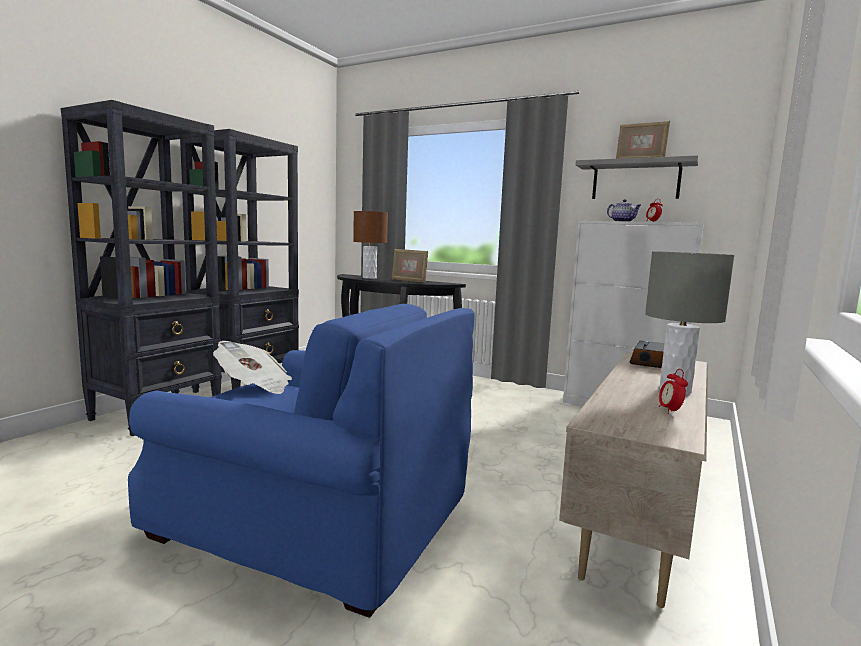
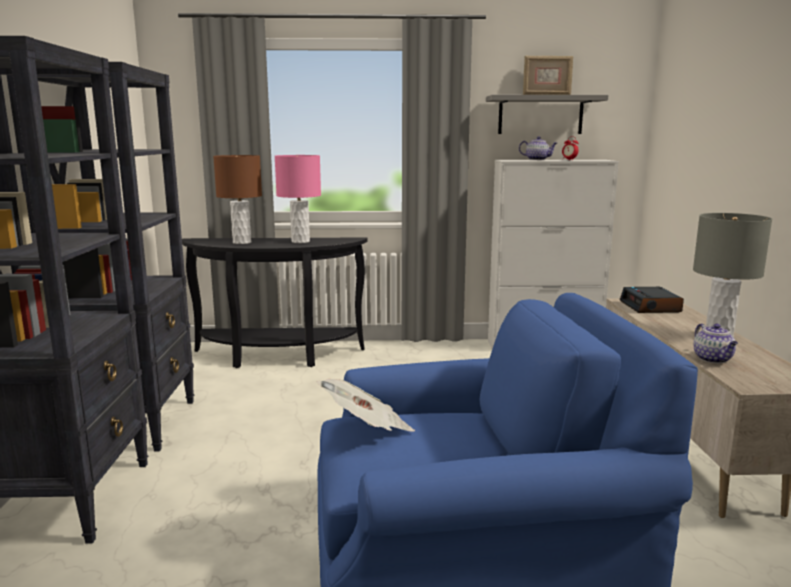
camera: 30 degrees left, 5 degrees up
picture frame [392,249,428,283] -> pink table lamp [275,155,321,243]
alarm clock [659,369,688,414] -> none
none -> teapot [693,323,738,363]

